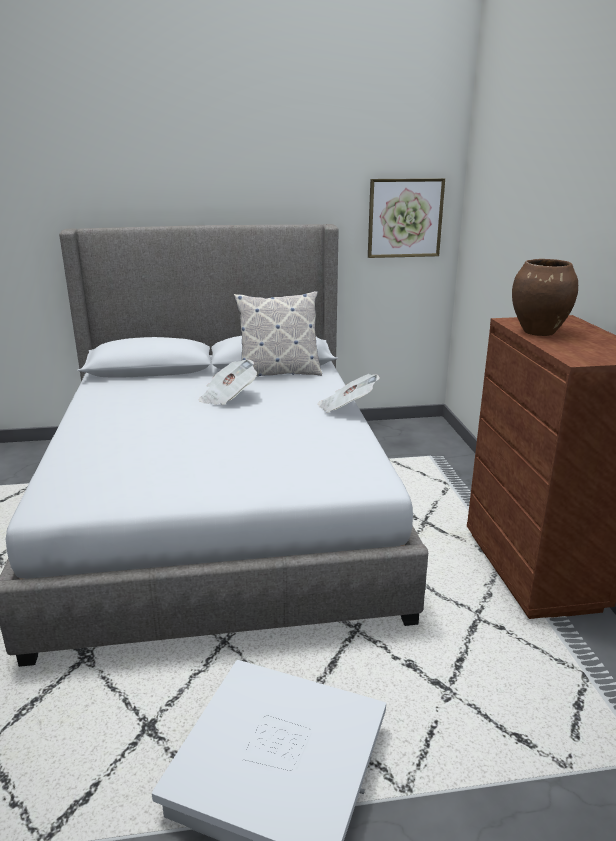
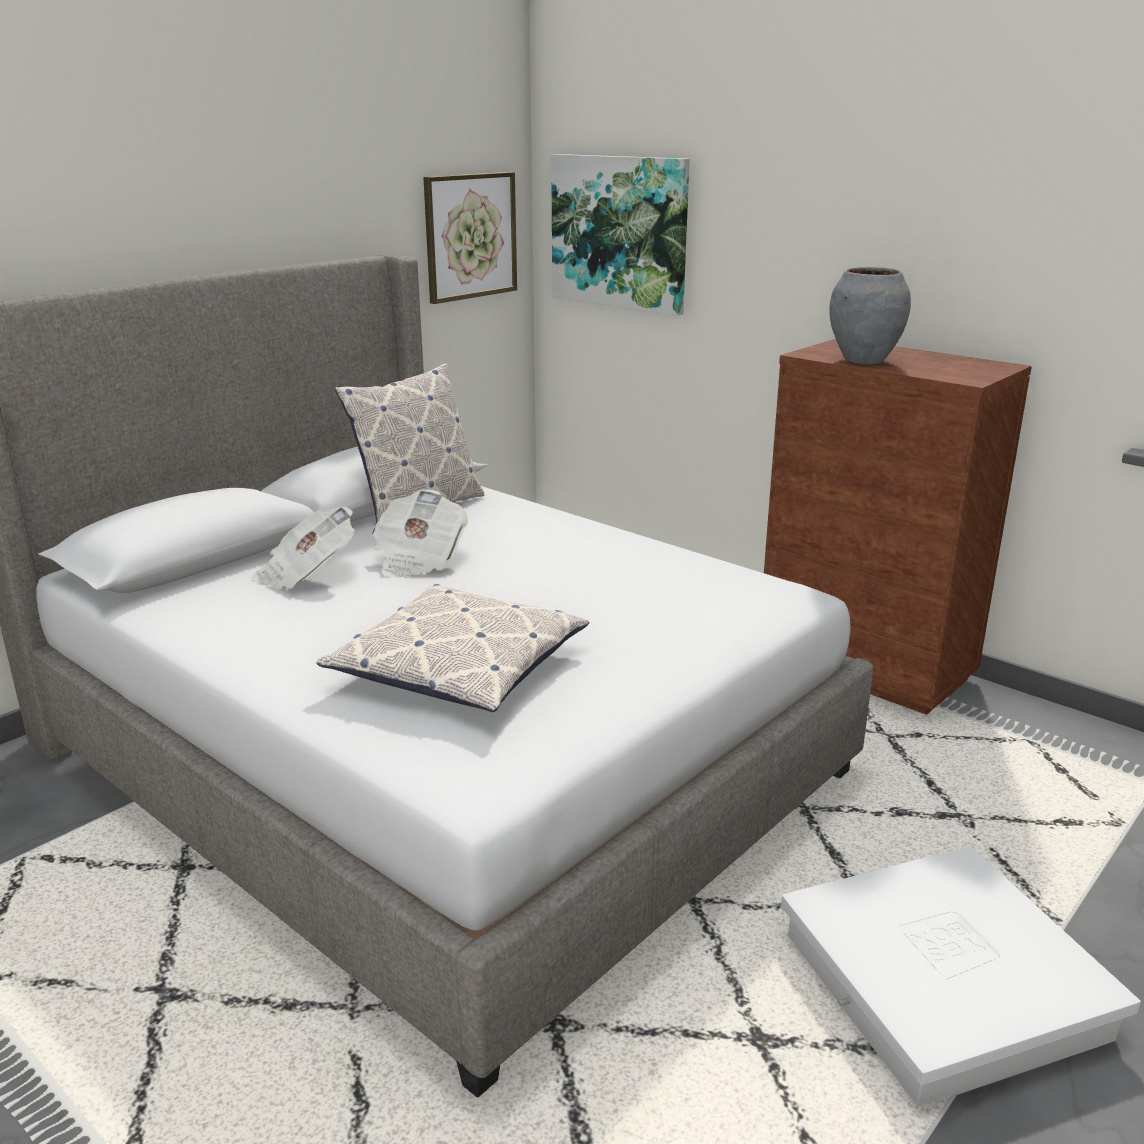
camera: 40 degrees left, 0 degrees up
newspaper [318,374,380,413] -> newspaper moved to [252,507,354,589]
brown vase [512,259,578,336] -> grey vase [830,267,911,365]
none -> pillow [316,584,590,712]
none -> picture [551,154,690,316]

